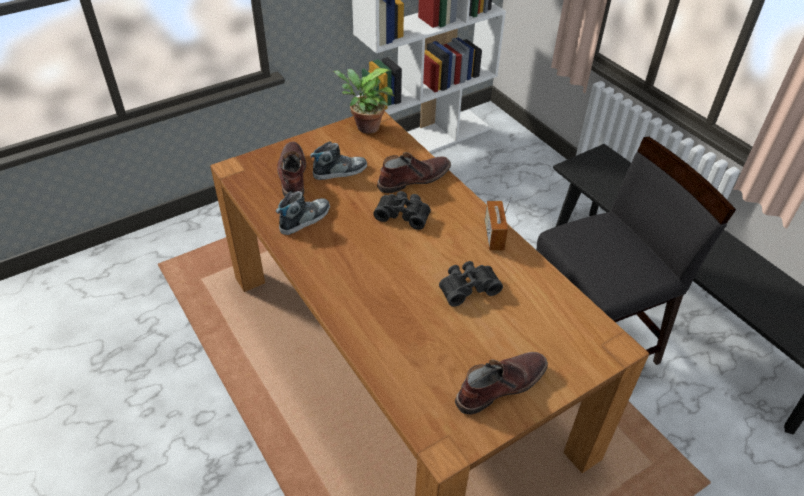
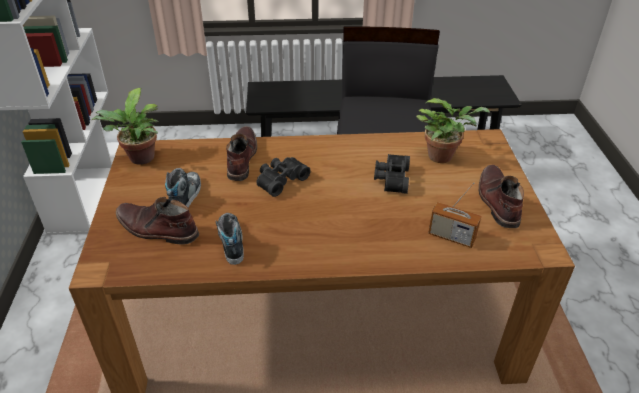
camera: 60 degrees left, 5 degrees down
radio [484,195,512,250] -> radio moved to [428,183,481,248]
none -> potted plant [416,98,490,163]

